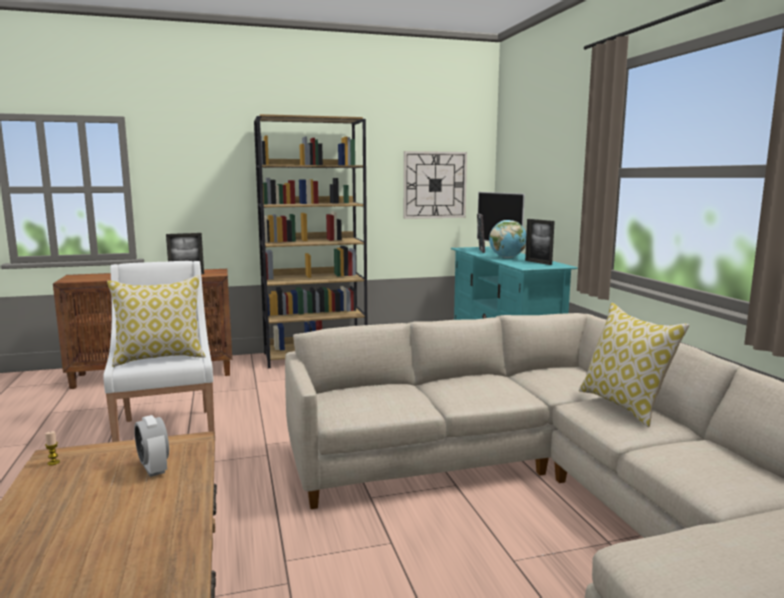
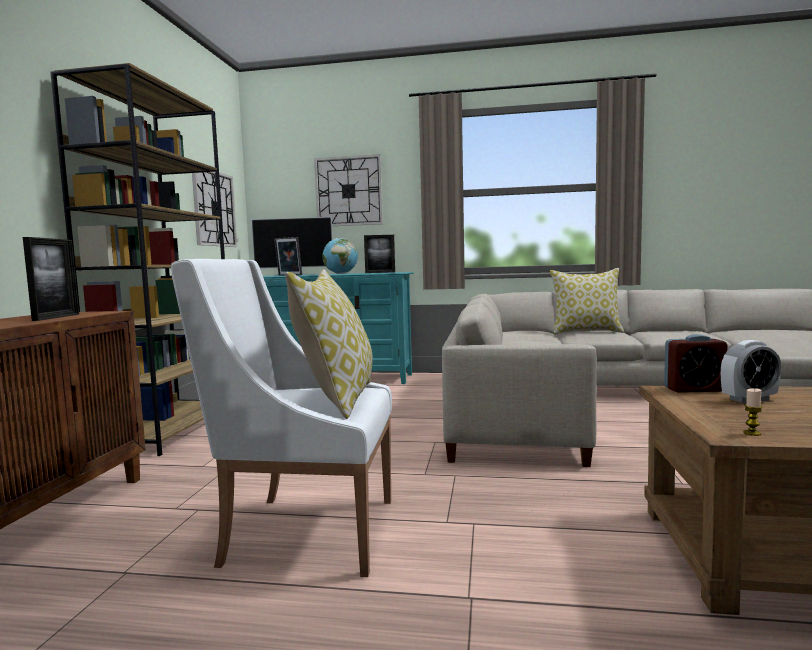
camera: 65 degrees left, 5 degrees down
none -> wall clock [314,154,383,226]
none -> alarm clock [664,334,728,393]

